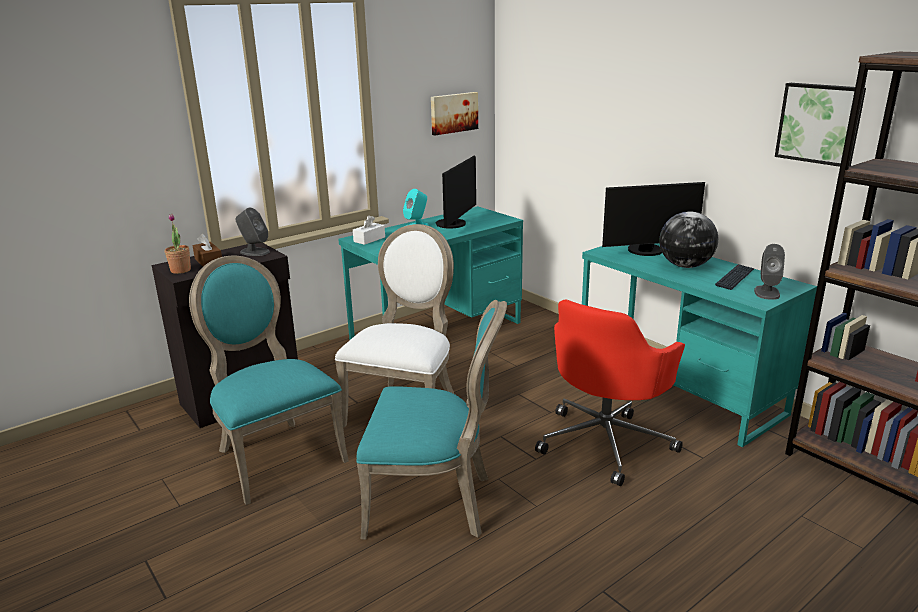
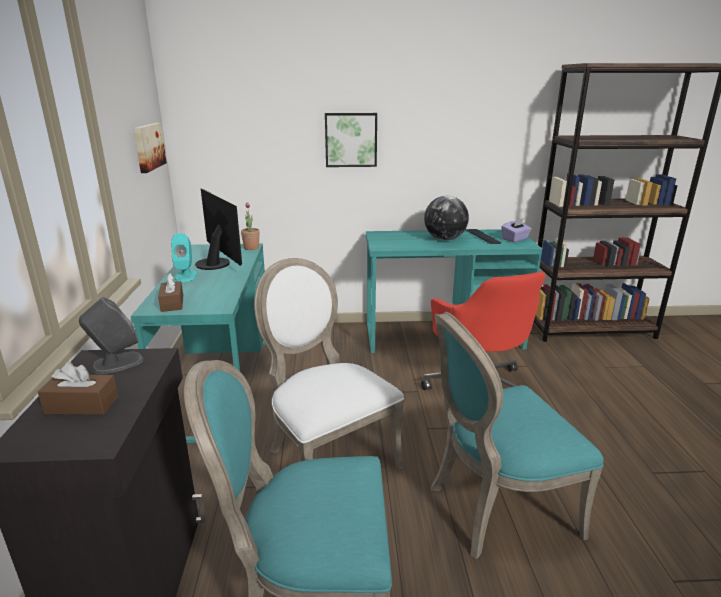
camera: 55 degrees left, 0 degrees up
potted plant [165,214,191,274] -> potted plant moved to [241,202,259,250]
white tissue box [353,215,385,245] -> brown tissue box [158,273,183,312]
turquoise chair [356,300,507,540] -> turquoise chair turned 150 degrees counterclockwise [431,312,604,559]
monitor [602,182,705,256] -> none
grey speaker [754,244,785,300] -> purple tissue box [502,218,532,242]
picture [775,83,866,167] -> picture moved to [325,113,377,167]

